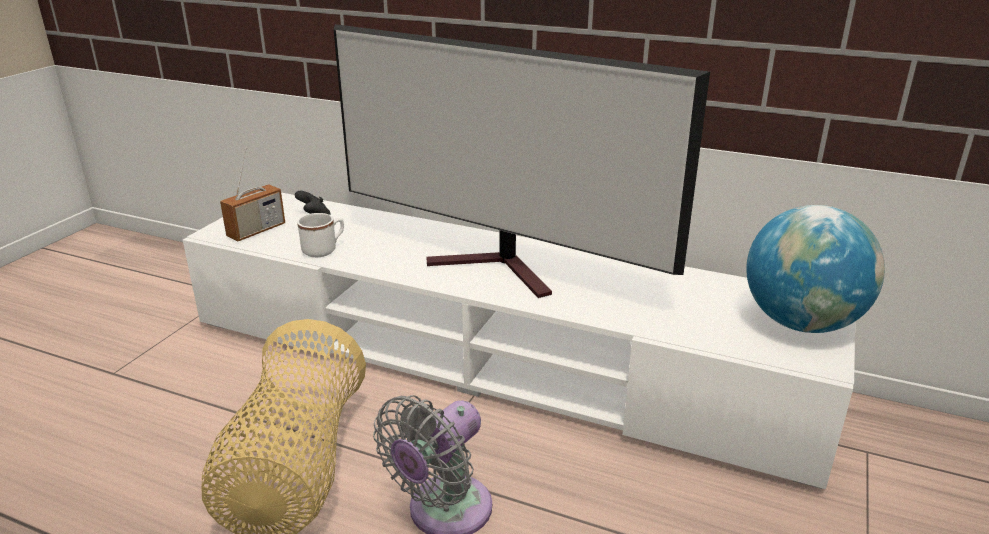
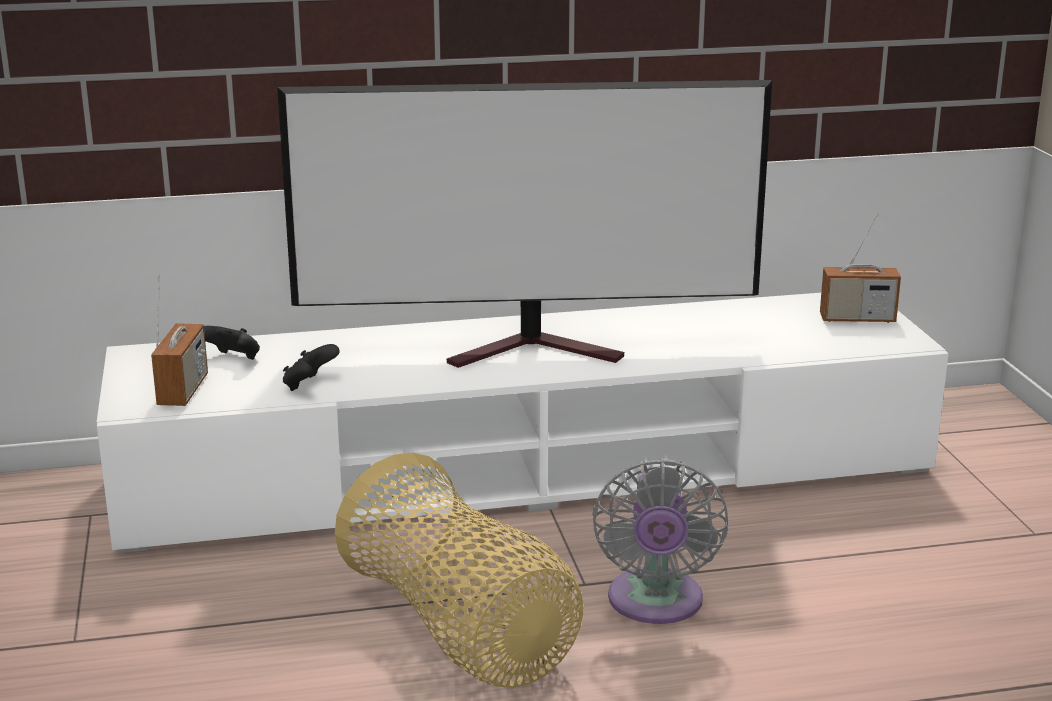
camera: 35 degrees left, 5 degrees down
white mug [297,213,344,257] -> black game controller [283,344,340,391]
globe [746,205,885,333] -> radio [820,213,901,323]

